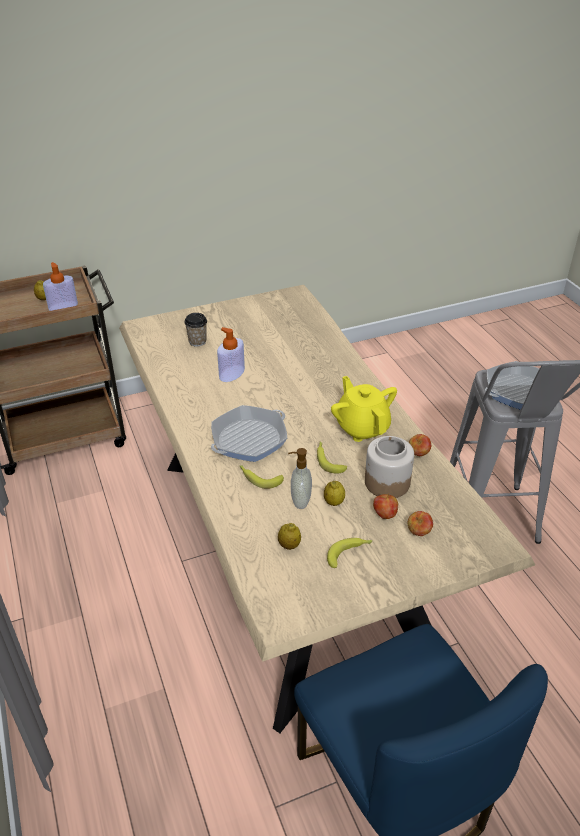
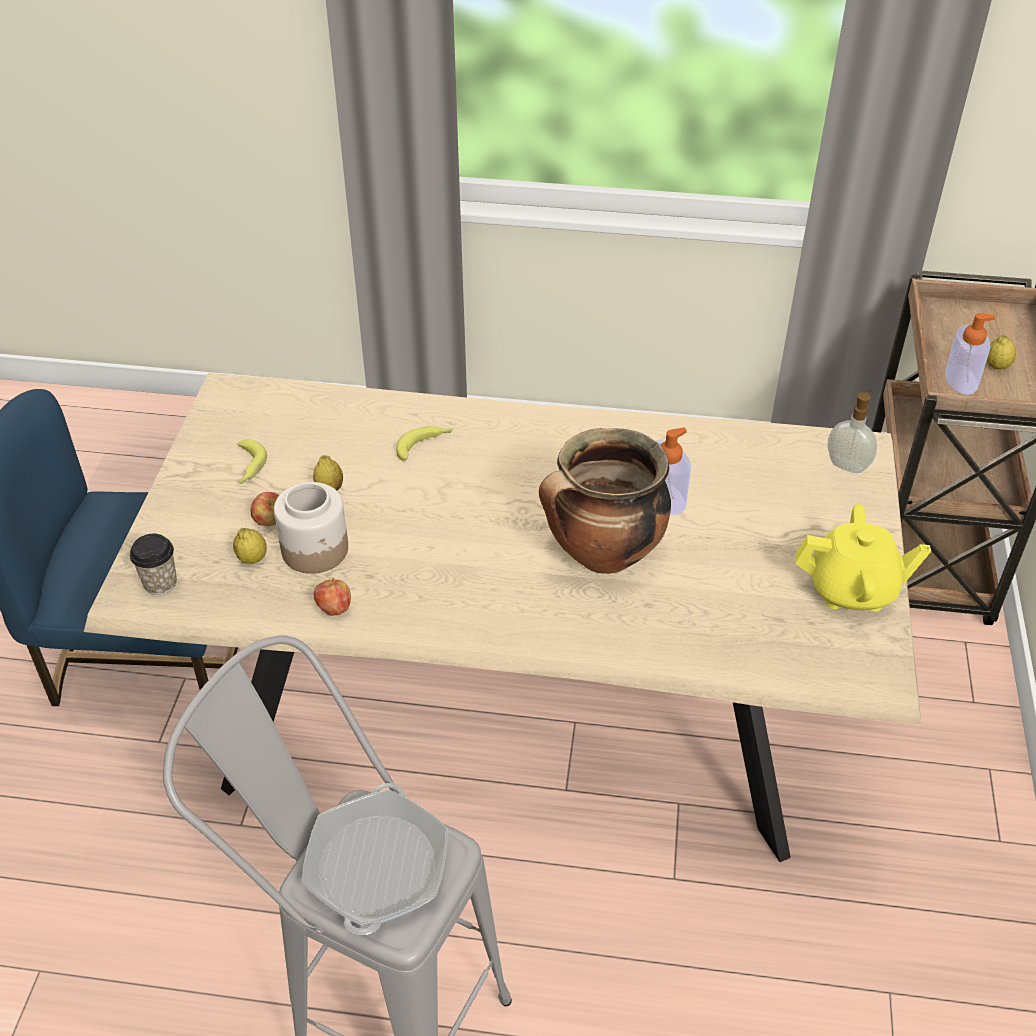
camera: 120 degrees right, 5 degrees up
cup [184,313,207,347] -> cup moved to [130,534,177,595]
frying pan [211,405,287,462] -> none
lemon [278,523,301,550] -> lemon moved to [233,528,267,564]
soap dispenser [288,448,312,509] -> soap dispenser moved to [827,390,877,473]
banana [317,442,347,473] -> none
yellow teapot [331,376,397,442] -> yellow teapot moved to [795,504,931,612]
apple [408,511,433,536] -> none
none -> cooking pot [539,428,671,574]

